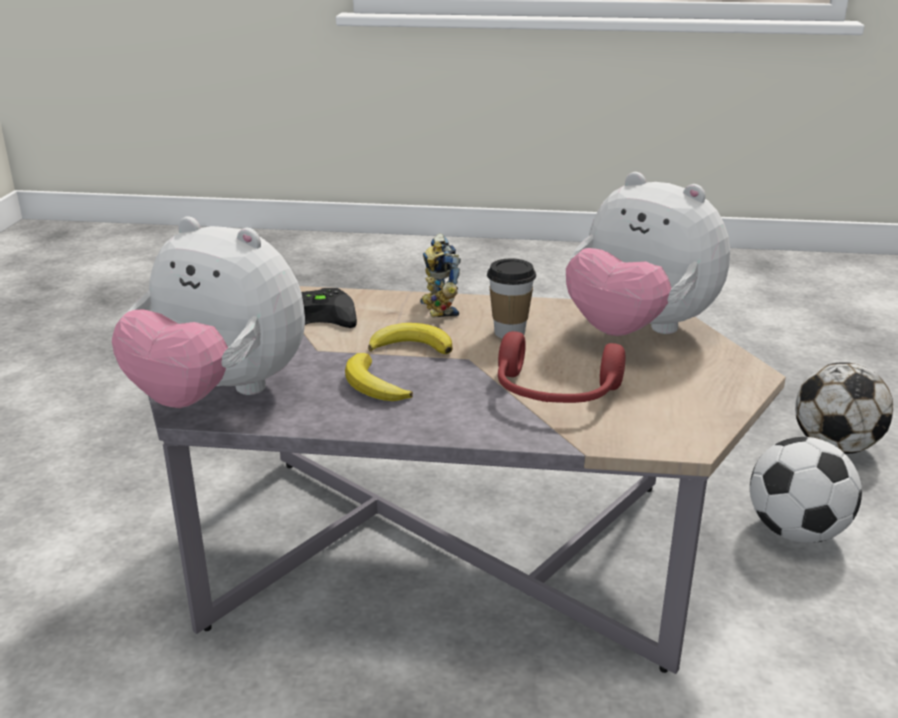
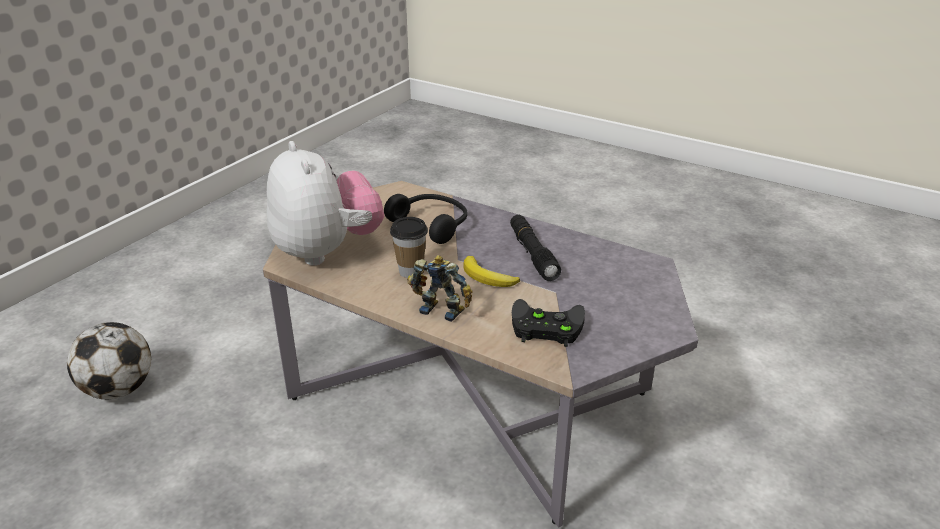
camera: 155 degrees left, 5 degrees up
plush toy [112,216,305,408] -> none
banana [345,353,413,401] -> black flashlight [510,215,561,281]
toy robot [420,234,461,318] -> toy robot turned 75 degrees counterclockwise [407,255,473,322]
red headphones [498,331,625,403] -> black headphones [384,194,468,244]
football [750,437,862,543] -> none

